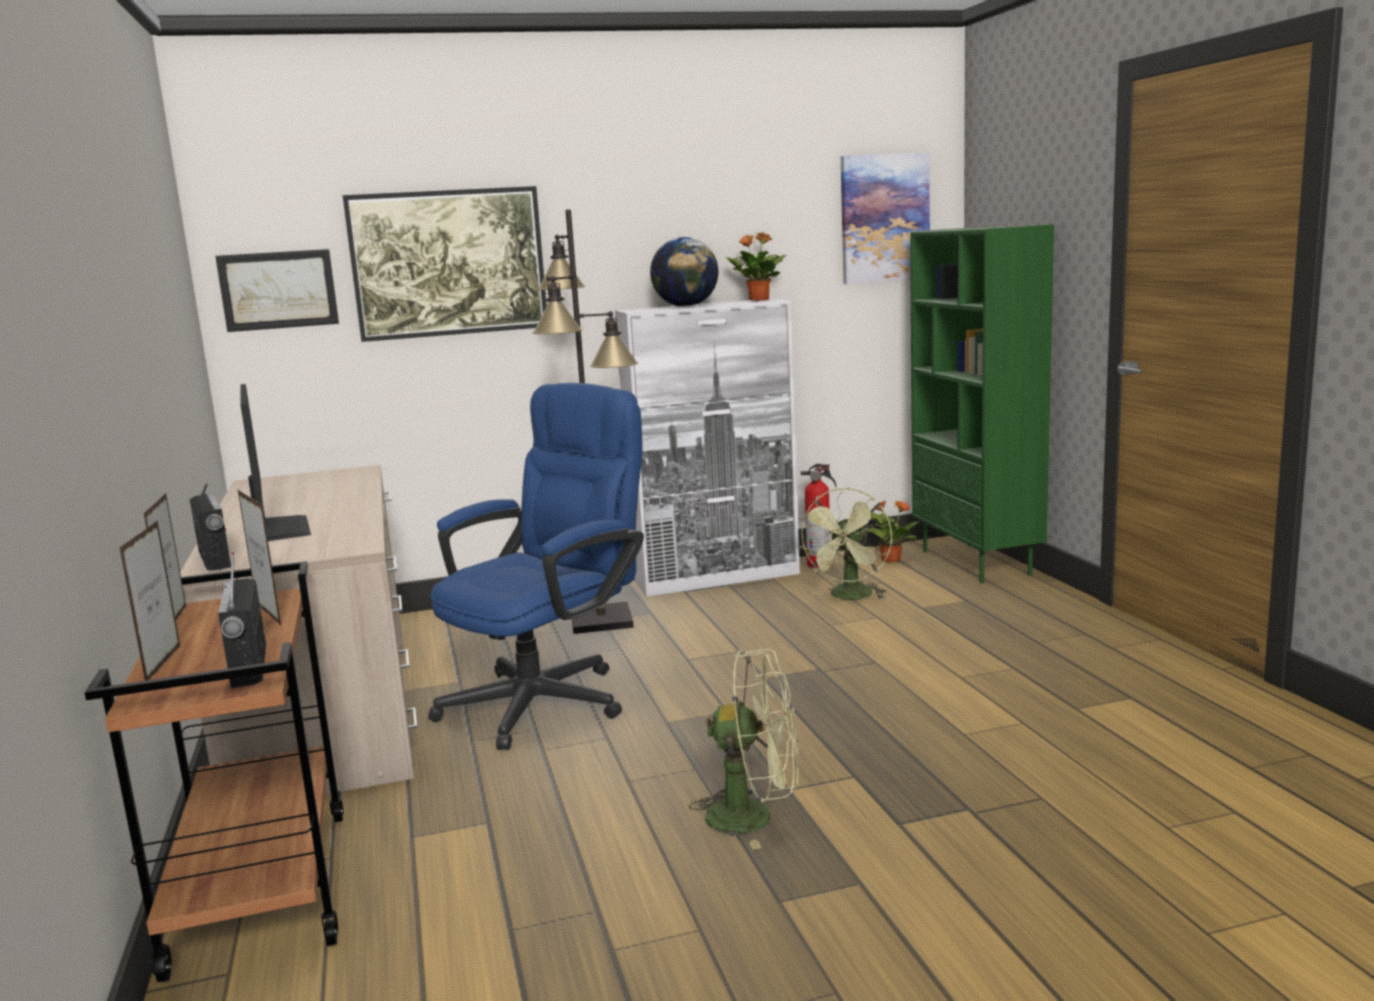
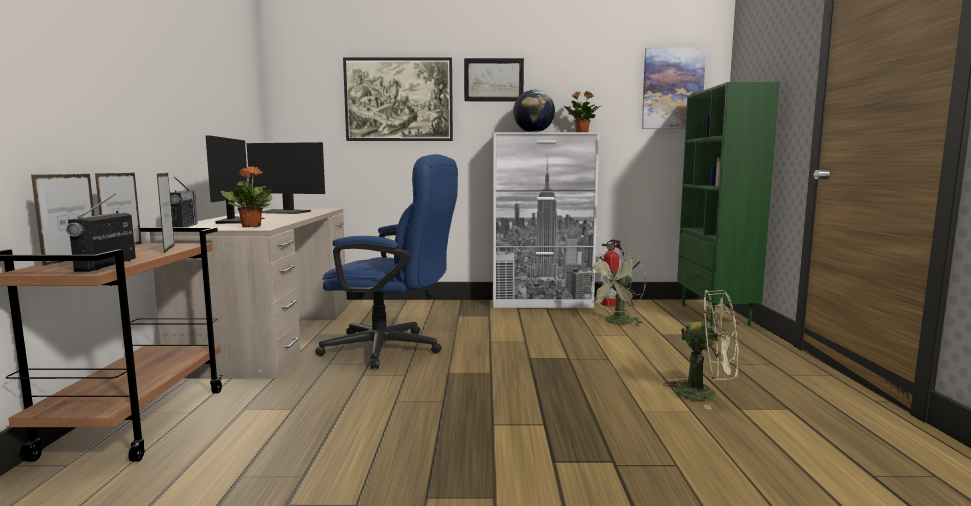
camera: 15 degrees right, 5 degrees down
picture [215,249,339,332] -> picture moved to [464,58,524,101]
blue office chair [428,383,644,750] -> blue office chair turned 45 degrees clockwise [315,154,458,369]
black floor lamp [533,209,638,634] -> none
green fan [689,649,799,850] -> green fan moved to [663,290,739,409]
potted plant [866,500,920,563] -> potted plant moved to [220,166,273,228]
none -> monitor [247,142,325,214]

